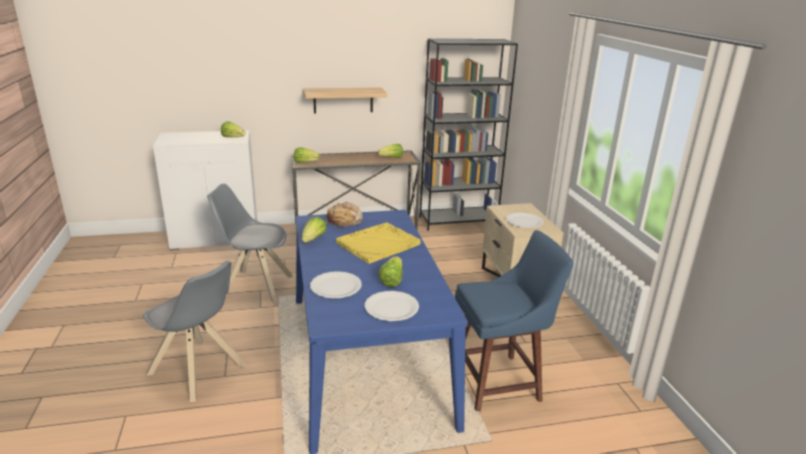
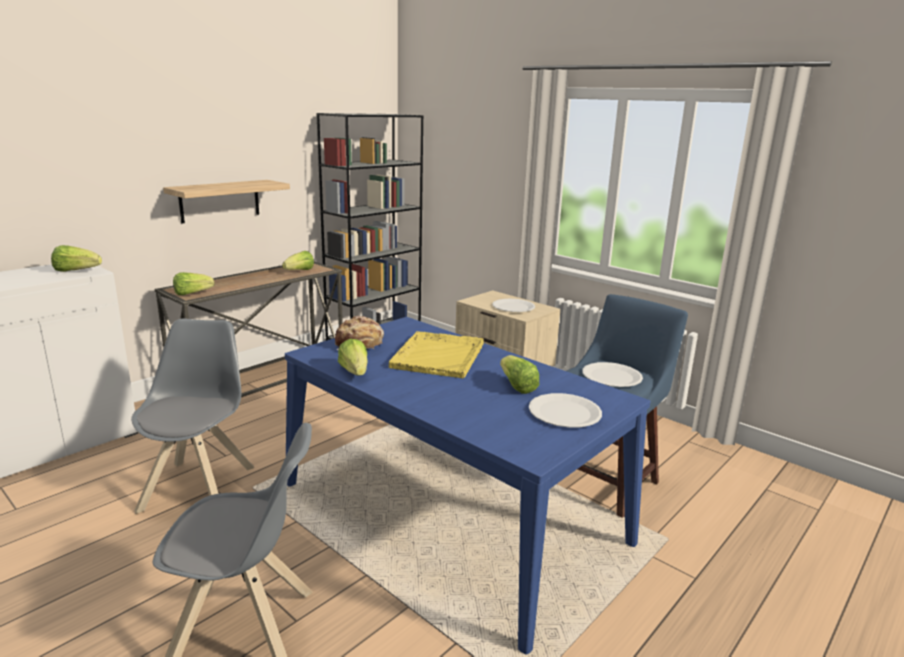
camera: 35 degrees left, 5 degrees down
grey chair [207,184,293,303] -> grey chair turned 120 degrees clockwise [131,318,254,514]
white plate [310,271,362,298] -> white plate moved to [582,362,643,387]

